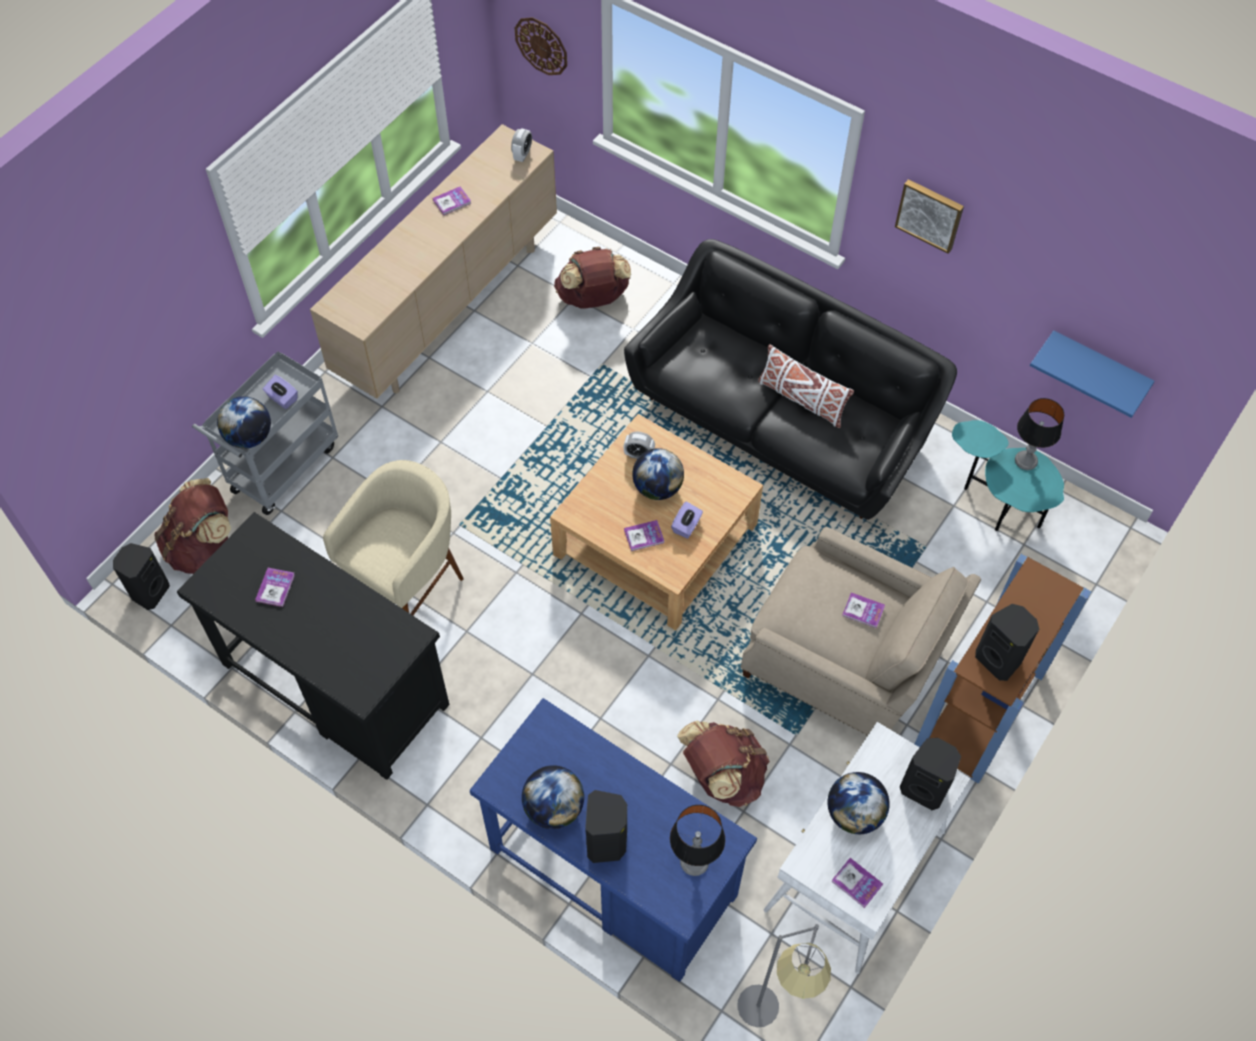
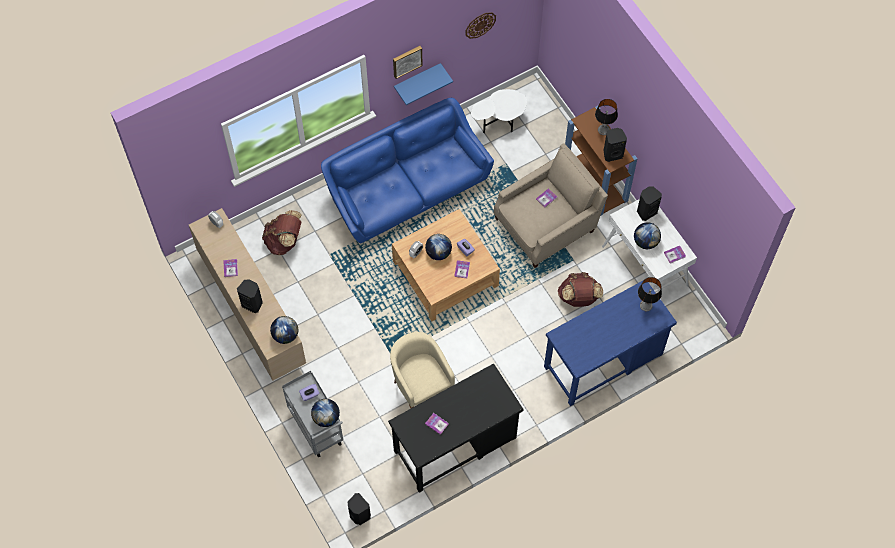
camera: 65 degrees left, 5 degrees up
brown backpack [154,478,231,574] -> none
wall clock [515,17,567,75] -> wall clock moved to [466,12,496,39]
globe [522,765,584,829] -> globe moved to [270,316,298,344]
black speaker [585,790,627,863] -> black speaker moved to [237,279,263,313]
black sofa [624,239,957,520] -> blue sofa [321,98,494,243]
grey floor lamp [737,924,831,1027] -> none
white pillow [758,344,854,428] -> none
turquoise side table [952,420,1064,531] -> white side table [471,89,527,133]
table lamp [1015,398,1064,470] -> table lamp moved to [595,99,618,135]
blue shelf [1030,331,1155,418] -> blue shelf moved to [394,63,453,105]

